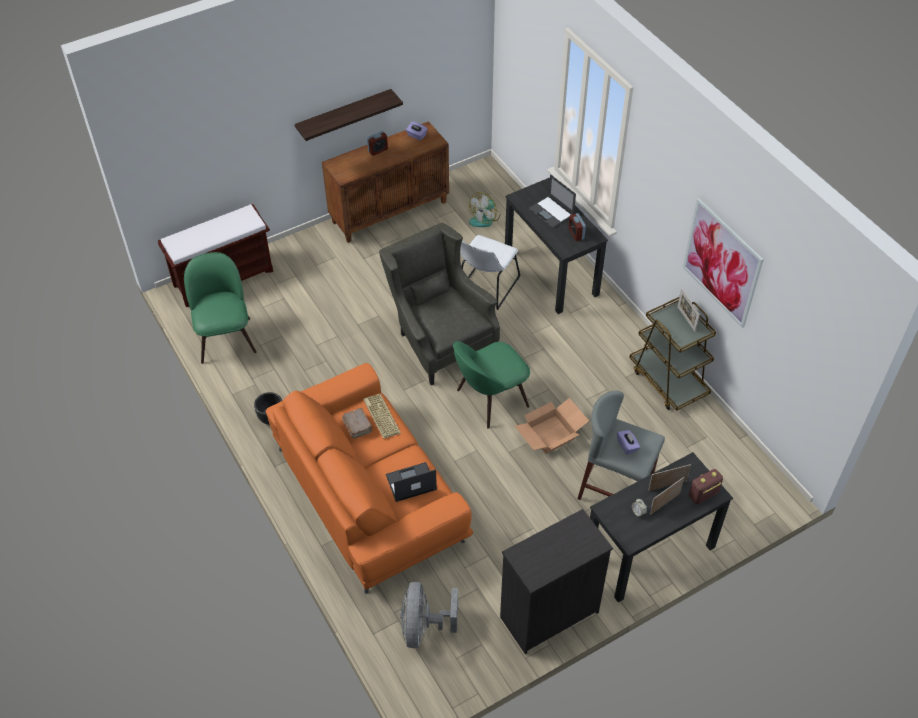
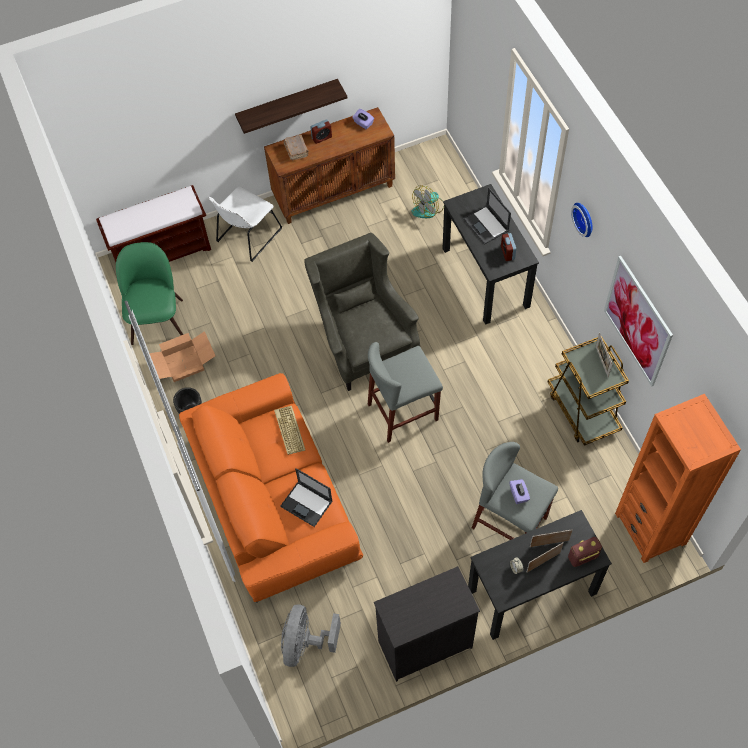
camera: 10 degrees right, 10 degrees up
brown book [342,408,373,439] -> brown book moved to [284,134,309,160]
laptop [386,462,437,502] -> laptop turned 135 degrees counterclockwise [280,468,333,527]
green chair [453,341,530,429] -> grey stool [368,342,443,443]
white chair [460,235,520,310] -> white chair moved to [208,187,282,262]
cardboard box [515,398,589,454] -> cardboard box moved to [149,331,215,382]
none -> wall clock [571,203,593,237]
none -> orange bookcase [615,394,741,563]

